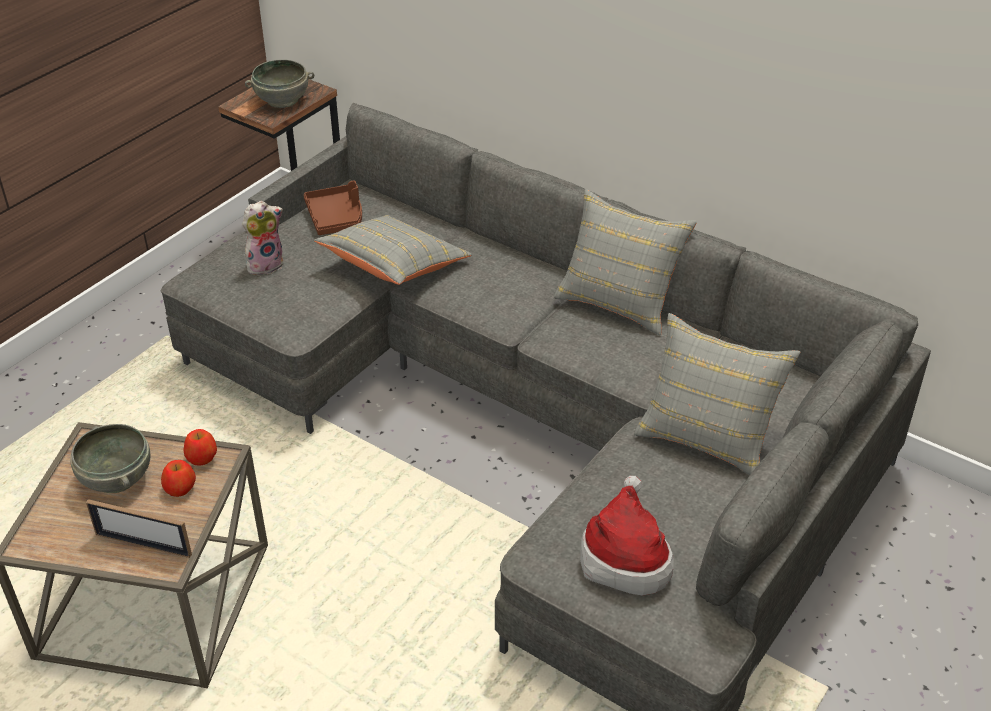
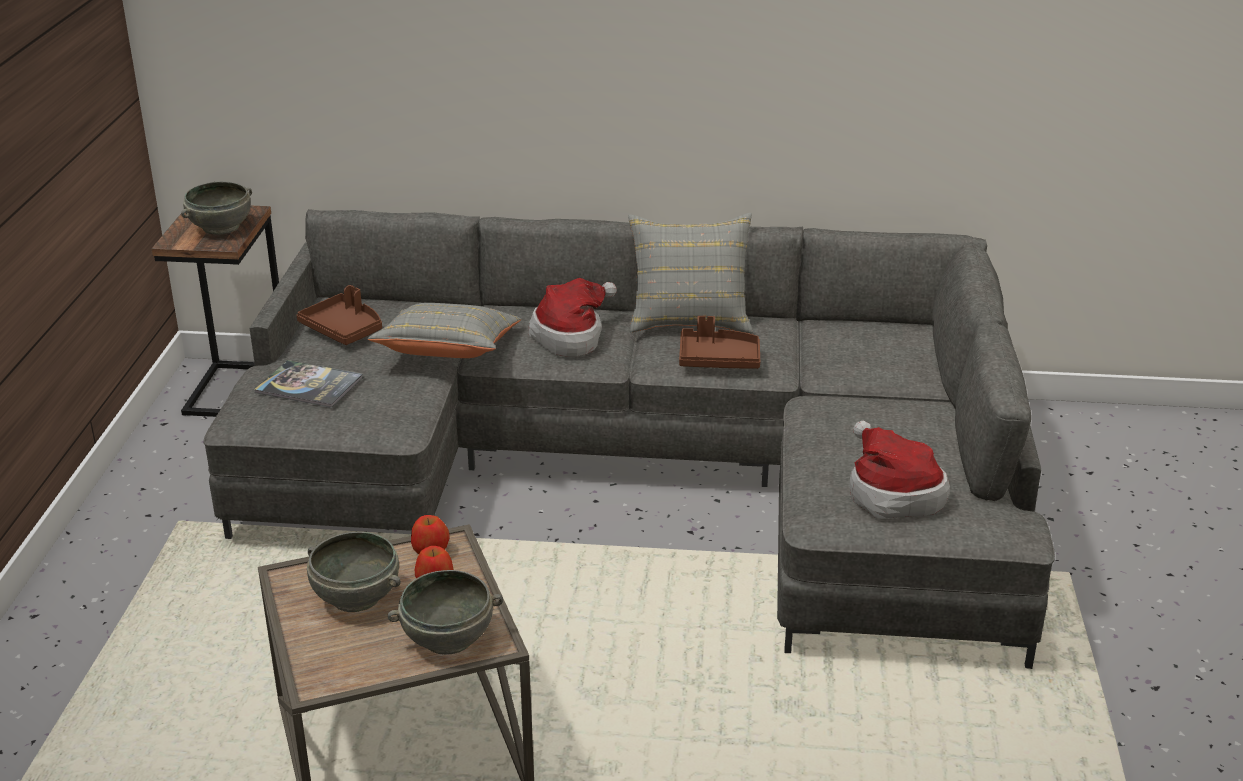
camera: 30 degrees left, 10 degrees down
picture frame [86,499,192,558] -> grey bowl [388,570,503,655]
plush toy [242,201,283,275] -> book [254,360,363,408]
grey pillow [634,313,800,475] -> none
none -> hat [529,278,617,357]
none -> brown tray [679,316,760,369]

